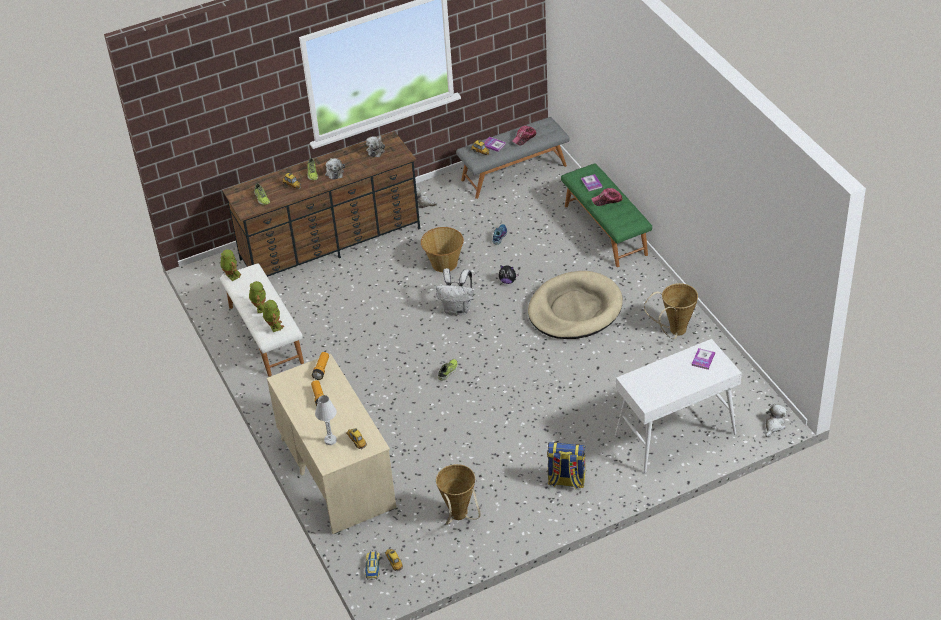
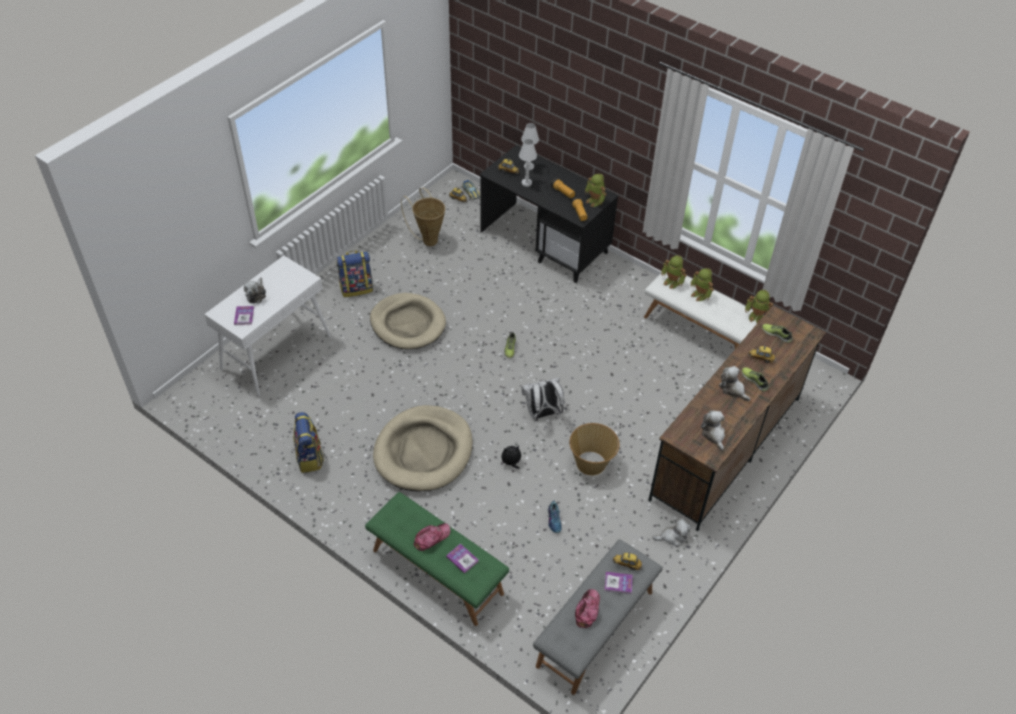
camera: 150 degrees right, 5 degrees up
beige desk [267,354,396,534] -> black desk [479,145,619,283]
basket [644,283,698,339] -> backpack [294,412,324,473]
plush toy [765,404,787,437] -> plush toy moved to [244,277,266,303]
none -> beige dog bed [370,293,446,350]
none -> white table lamp [519,139,537,187]
none -> toy robot [585,174,607,207]

